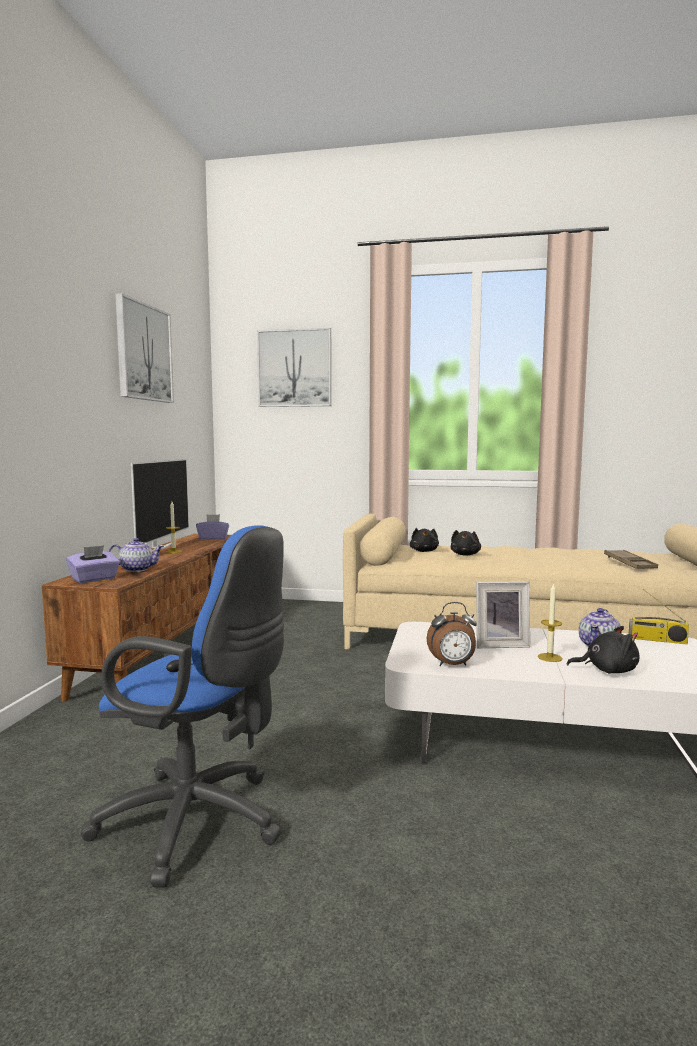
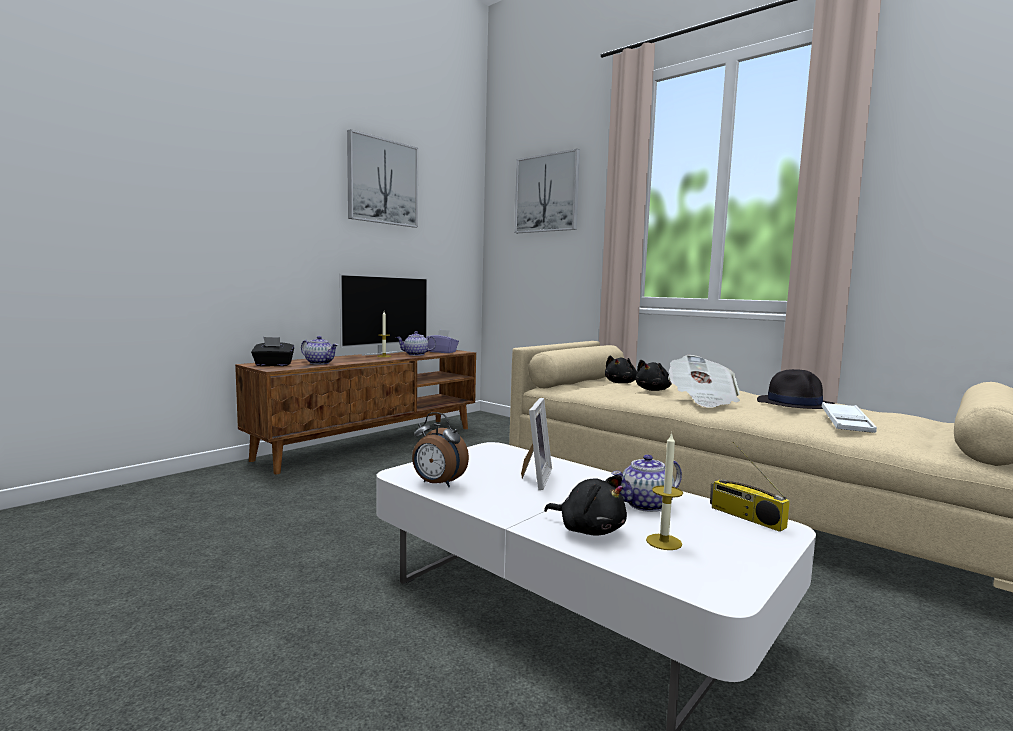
camera: 30 degrees right, 0 degrees up
purple tissue box [66,545,120,583] -> black tissue box [251,337,294,366]
blue office chair [80,526,284,888] -> none
picture frame [476,581,530,648] -> picture frame turned 105 degrees counterclockwise [521,398,552,490]
candle [538,583,562,662] -> candle moved to [646,432,683,550]
brown tray [604,550,658,569] -> white tray [822,402,877,433]
none -> teapot [396,331,436,356]
none -> newspaper [668,355,740,408]
none -> black hat [757,369,835,409]

